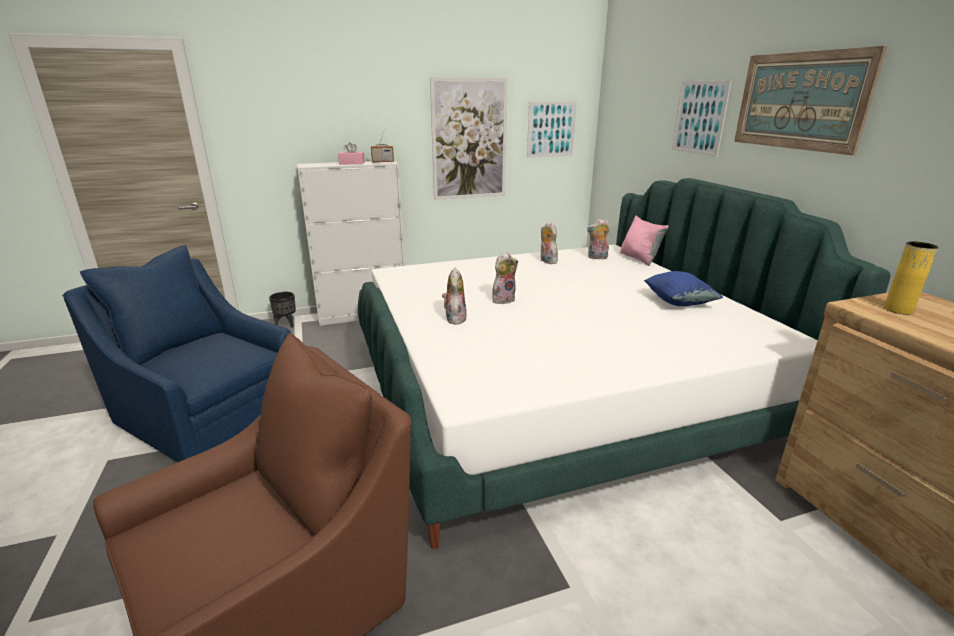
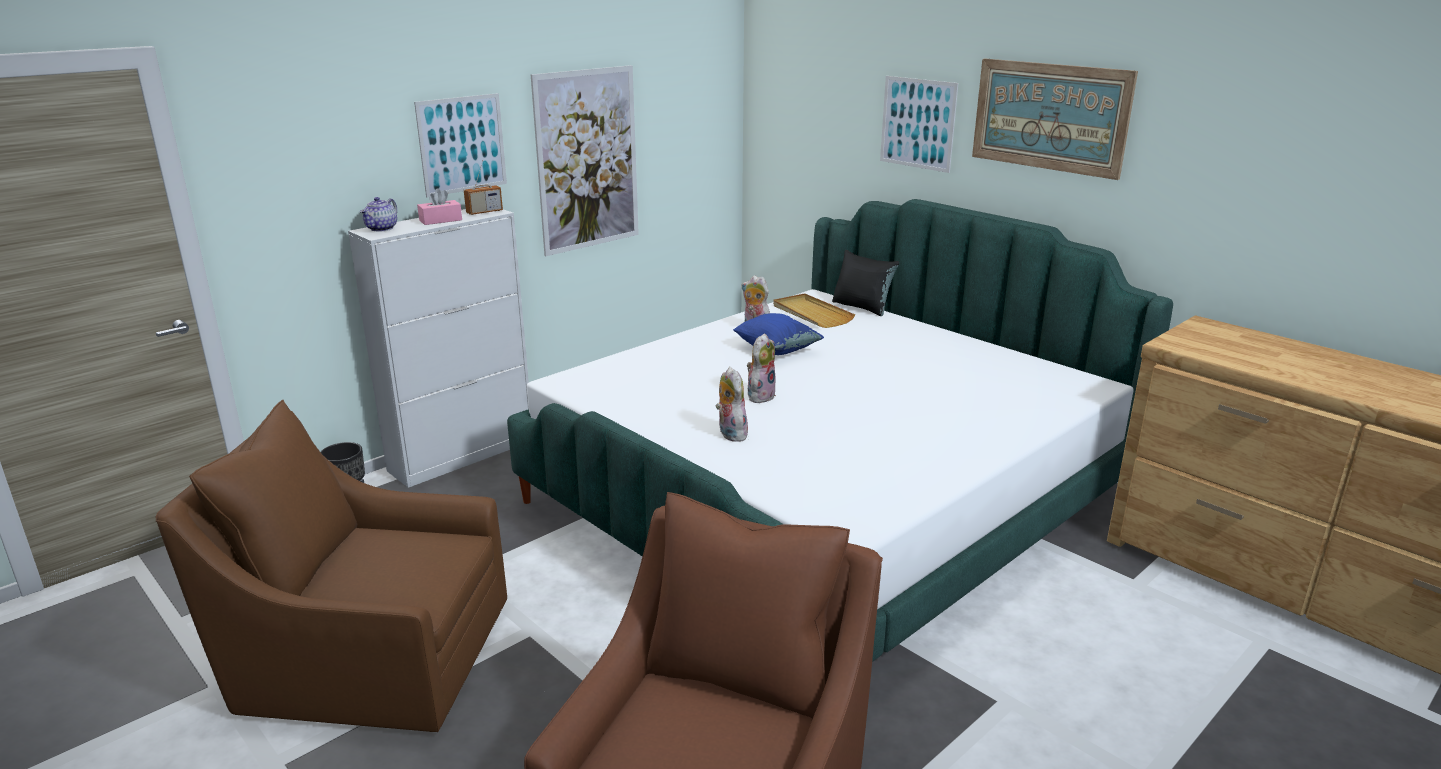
camera: 25 degrees left, 0 degrees up
blue armchair [62,245,291,462] -> brown armchair [156,400,507,733]
picture [527,102,577,157] -> picture moved to [414,93,507,197]
plush toy [587,219,610,259] -> beige tray [773,293,855,328]
pink pillow [620,216,669,266] -> black pillow [832,250,899,316]
blue pillow [644,271,723,306] -> blue pillow moved to [733,313,824,355]
yellow vase [884,242,938,315] -> none
none -> teapot [360,197,397,232]

